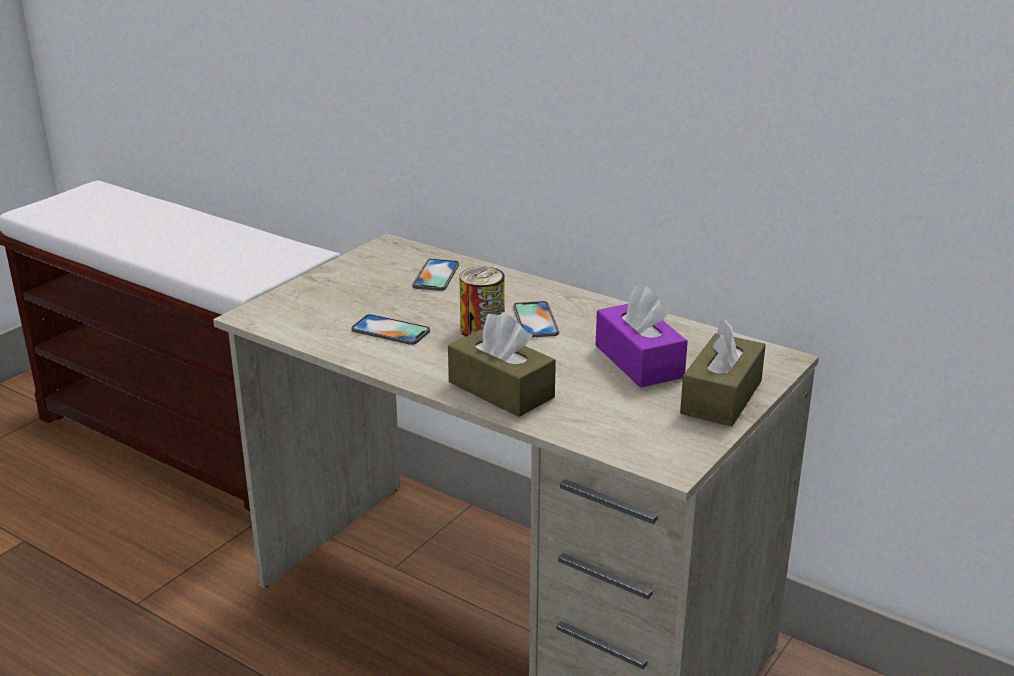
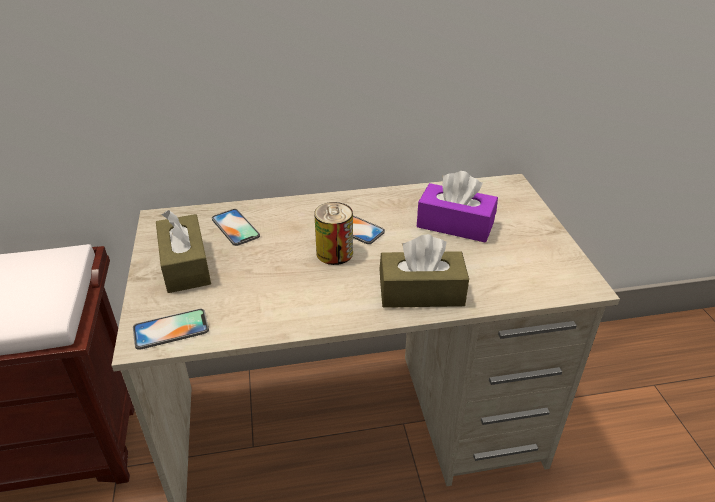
camera: 45 degrees left, 10 degrees up
phone [351,314,430,345] -> phone moved to [133,309,209,350]
brown tissue box [680,319,766,427] -> brown tissue box moved to [156,210,211,293]

